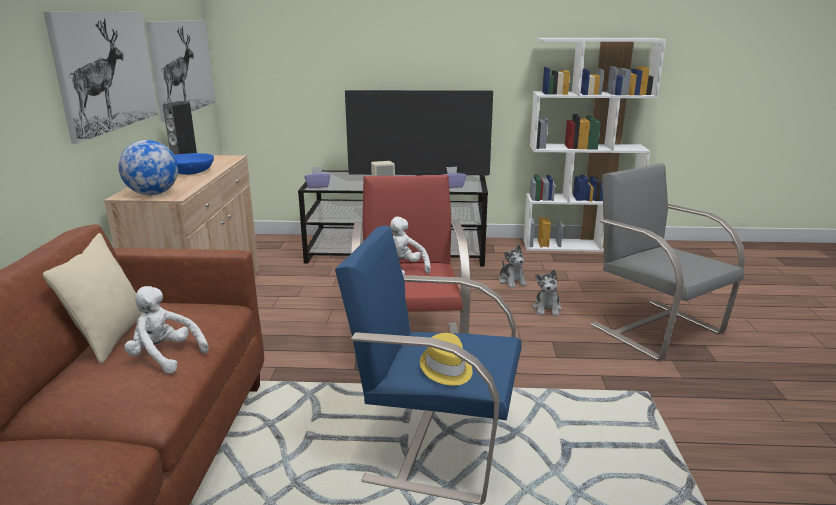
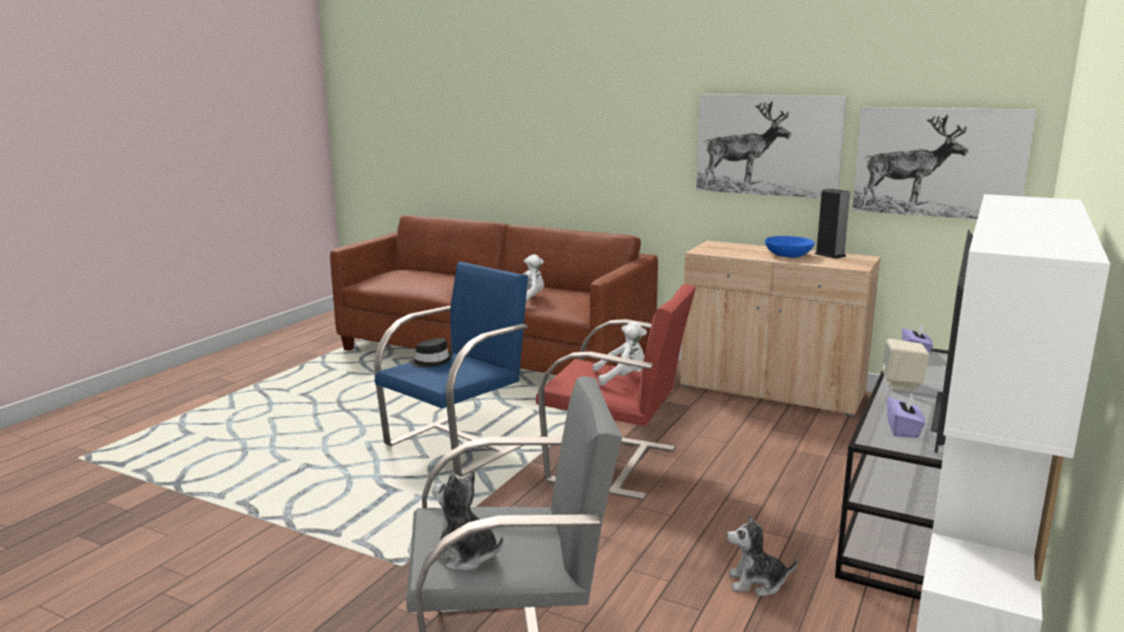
camera: 115 degrees right, 5 degrees down
beige pillow [43,233,144,364] -> none
globe [118,140,178,195] -> none
yellow hat [420,333,473,385] -> black hat [409,338,453,368]
plush toy [533,269,562,316] -> plush toy moved to [429,471,503,571]

